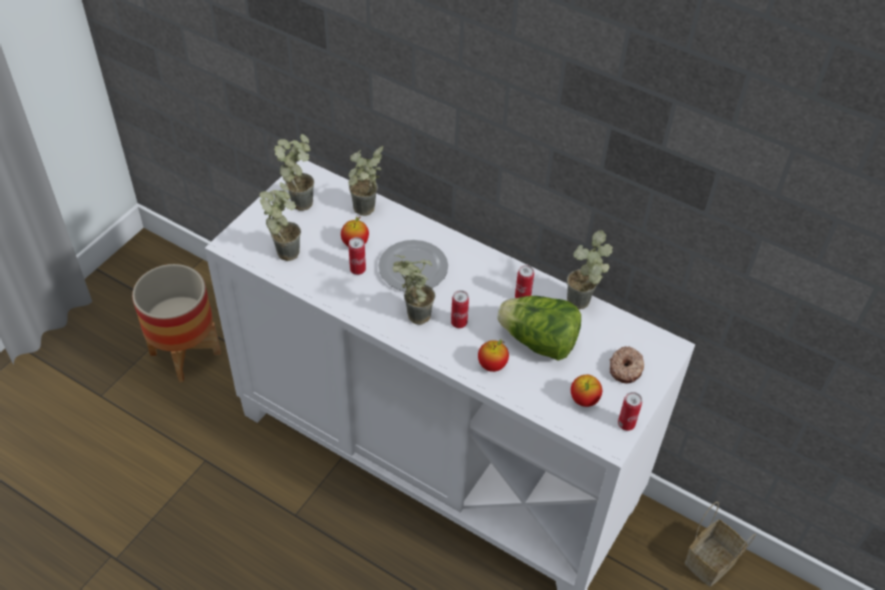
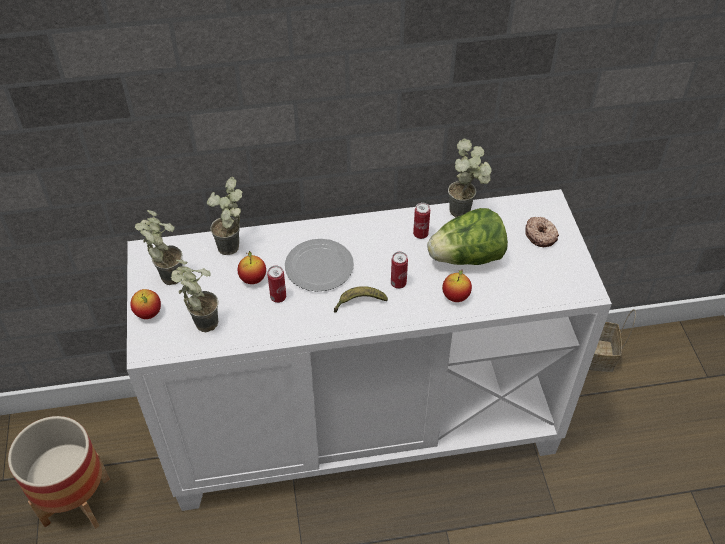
camera: 40 degrees left, 0 degrees up
potted plant [392,255,435,325] -> banana [334,286,388,313]
apple [571,375,602,407] -> apple moved to [130,289,161,319]
can [618,392,642,431] -> none

